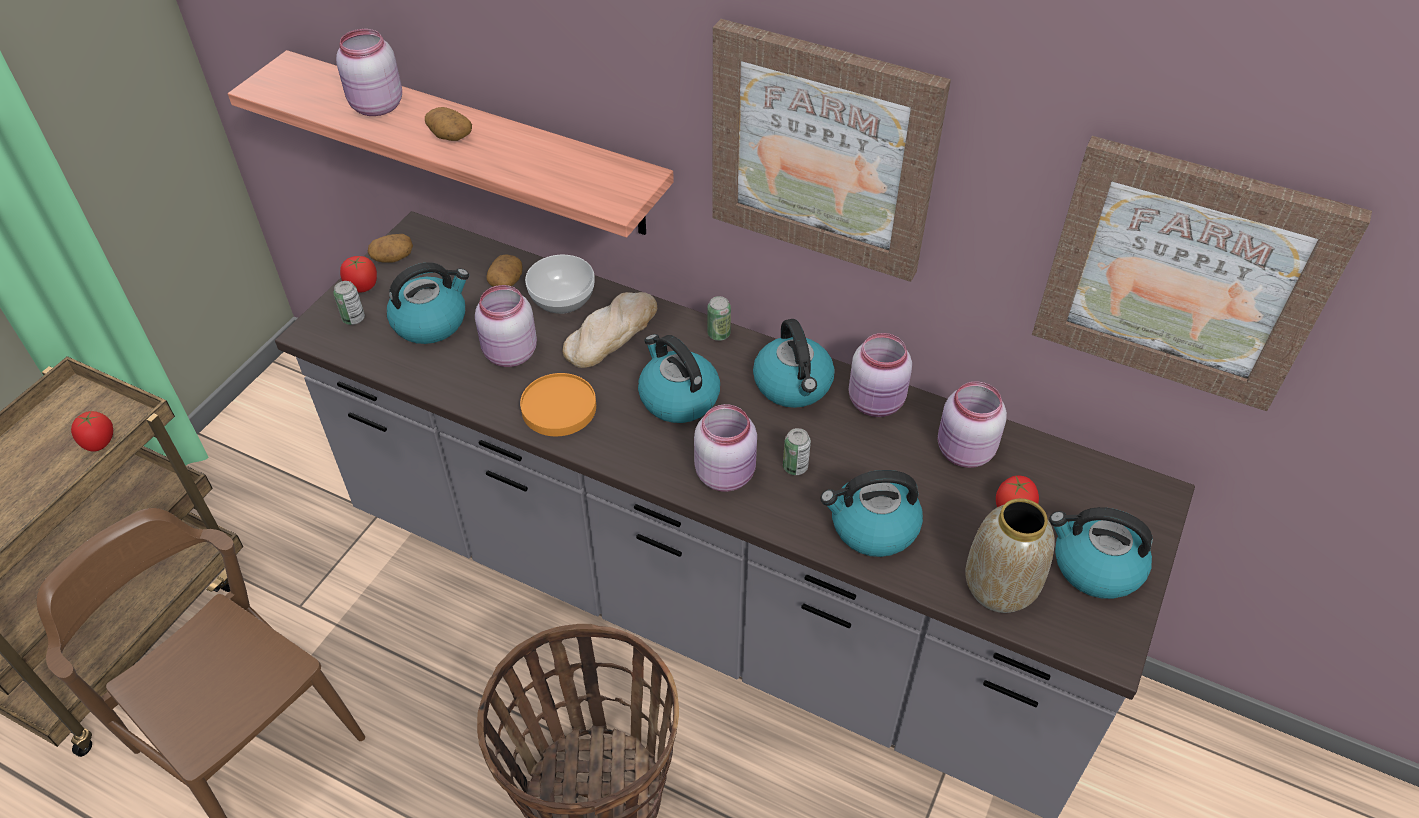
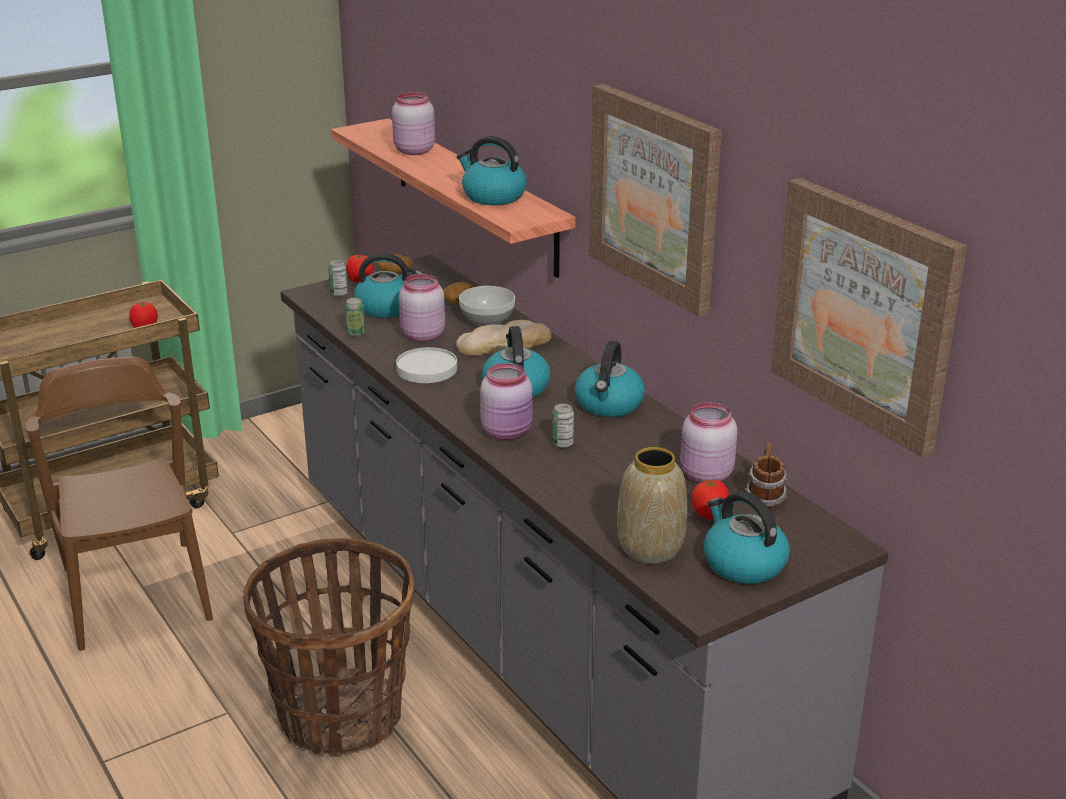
camera: 30 degrees right, 20 degrees down
potato [425,107,472,141] -> none
orange plate [520,373,596,436] -> white plate [396,347,457,383]
can [707,296,731,341] -> can moved to [345,298,365,336]
kettle [821,470,923,557] -> kettle moved to [457,136,527,205]
pink jar [849,333,912,417] -> none
none -> mug [745,442,787,508]

